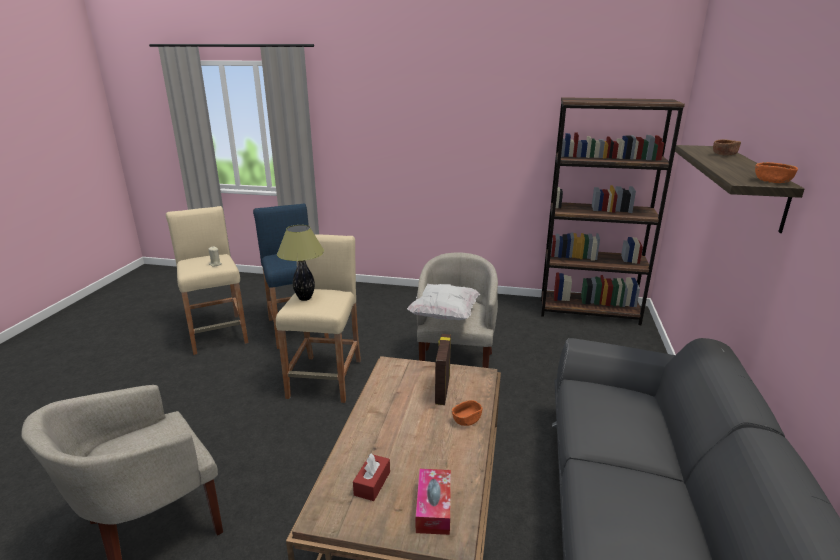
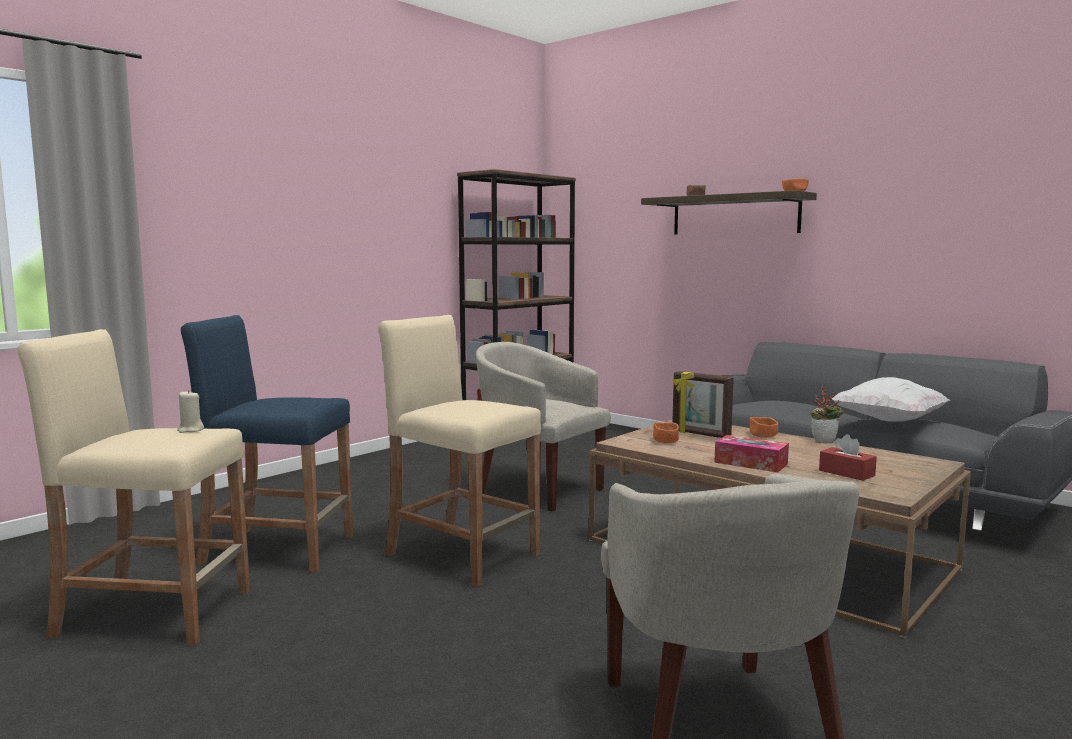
camera: 60 degrees left, 15 degrees down
table lamp [277,225,324,301] -> none
white pillow [407,284,480,320] -> white pillow moved to [832,377,950,422]
tissue box [416,469,451,535] -> tissue box moved to [714,435,789,472]
none -> orange bowl [653,422,679,443]
none -> potted plant [811,386,844,443]

